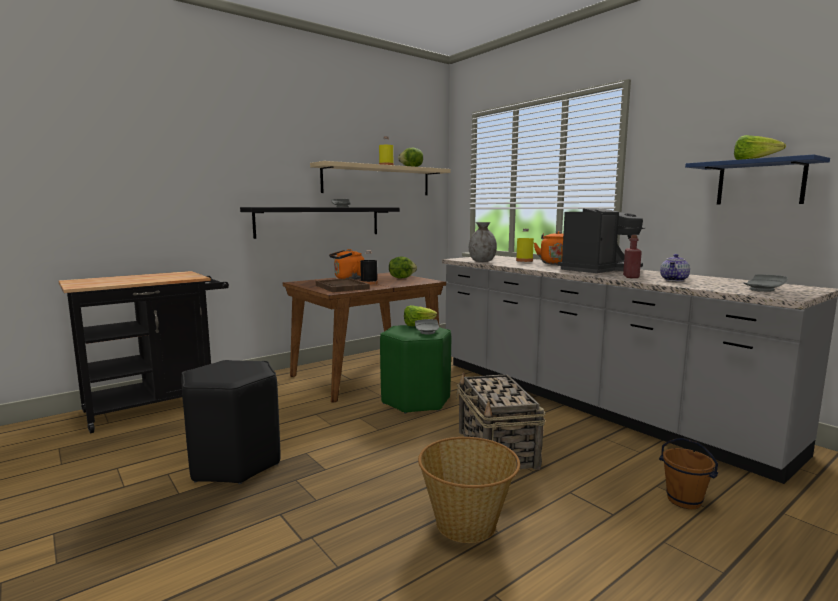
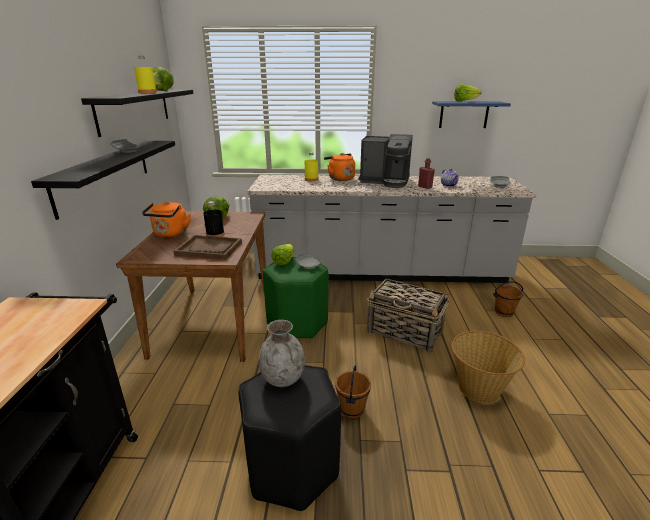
camera: 50 degrees left, 15 degrees up
beige shelf [310,161,451,195] -> black shelf [81,90,193,137]
grey vase [469,222,497,262] -> grey vase moved to [258,320,305,387]
coffee machine [558,208,645,273] -> coffee machine turned 105 degrees clockwise [359,134,413,188]
none -> brown bucket [335,366,371,419]

